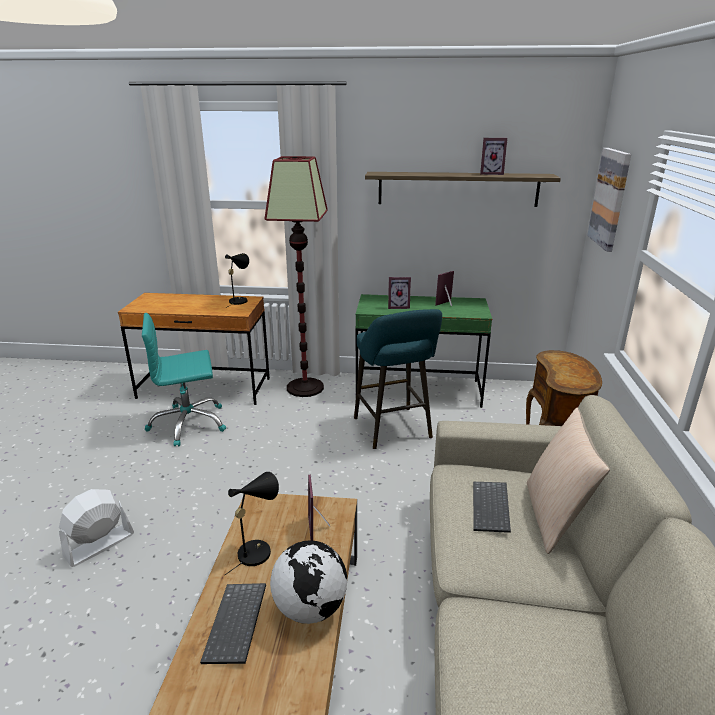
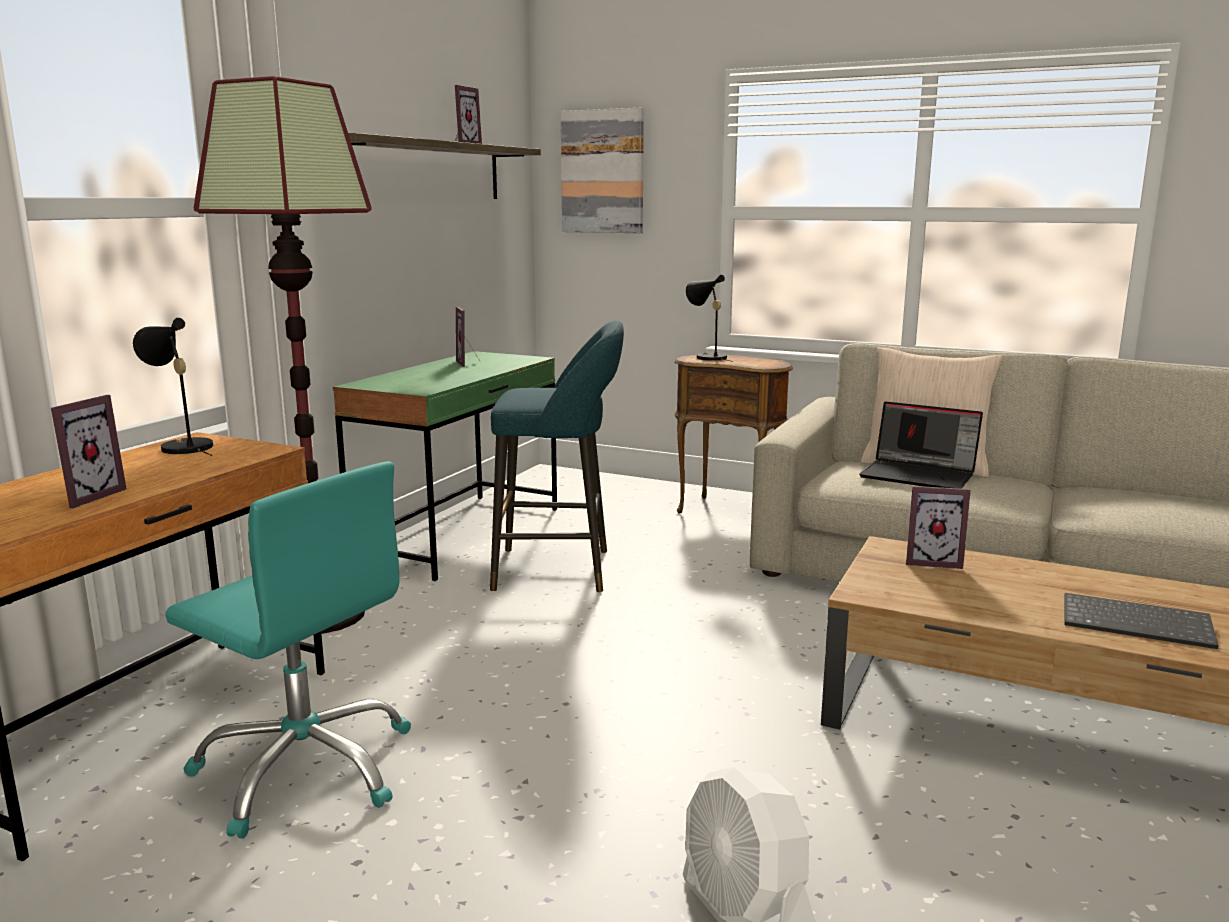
camera: 70 degrees left, 10 degrees down
turquoise office chair [142,313,226,446] -> turquoise office chair turned 60 degrees counterclockwise [165,462,411,839]
black table lamp [225,472,279,575] -> black table lamp moved to [686,275,733,362]
globe [270,541,347,624] -> none
picture frame [388,277,411,309] -> picture frame moved to [51,395,126,508]
keyboard [473,482,511,533] -> laptop [859,402,983,489]

